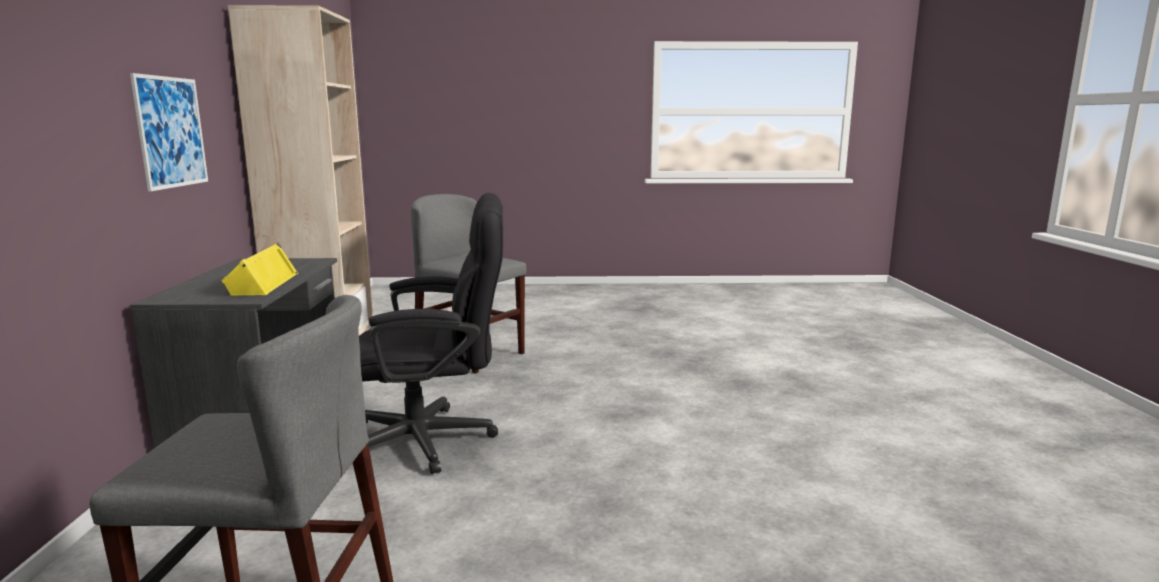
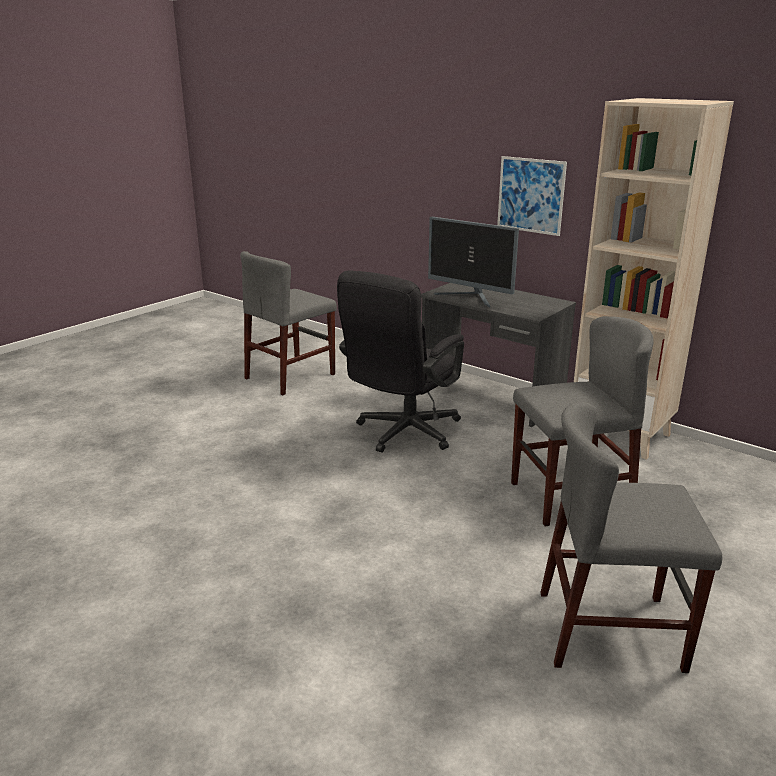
camera: 130 degrees right, 10 degrees up
yellow speaker [222,243,298,296] -> monitor [428,217,519,307]
none -> grey chair [540,402,722,673]

